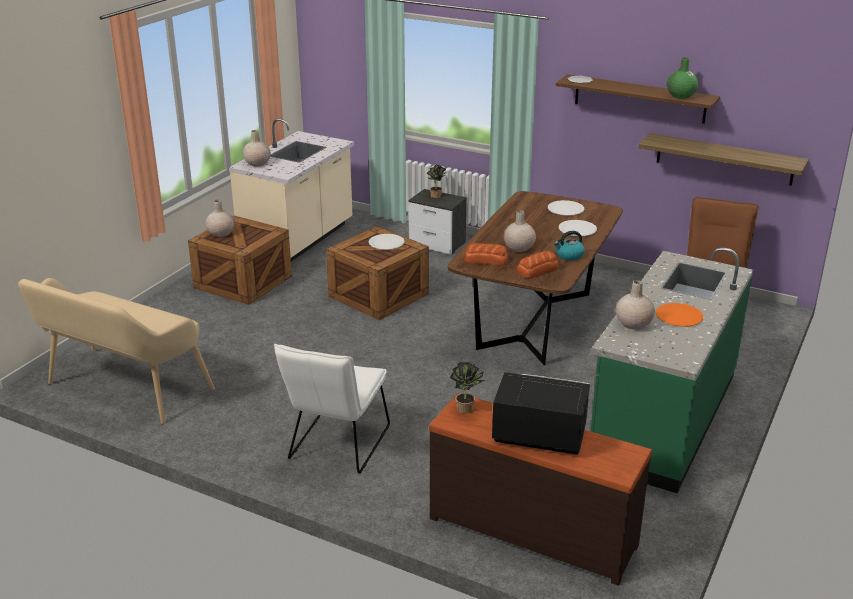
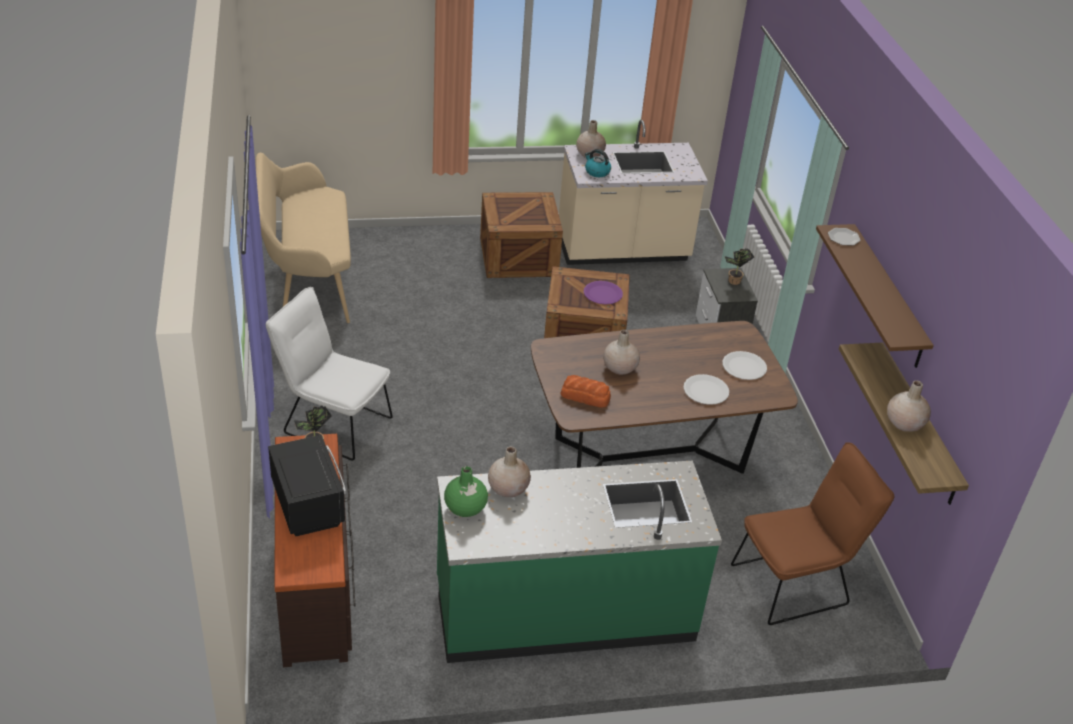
camera: 50 degrees right, 10 degrees up
beige vase [206,200,235,237] -> beige vase moved to [887,381,931,432]
white chair [274,344,390,474] -> white chair turned 45 degrees clockwise [266,287,393,461]
white plate [369,234,405,250] -> purple plate [584,281,623,304]
bread [465,243,508,265] -> none
kettle [554,231,585,261] -> kettle moved to [585,149,611,177]
orange plate [656,303,703,327] -> none
green vase [666,58,698,99] -> green vase moved to [444,466,488,517]

